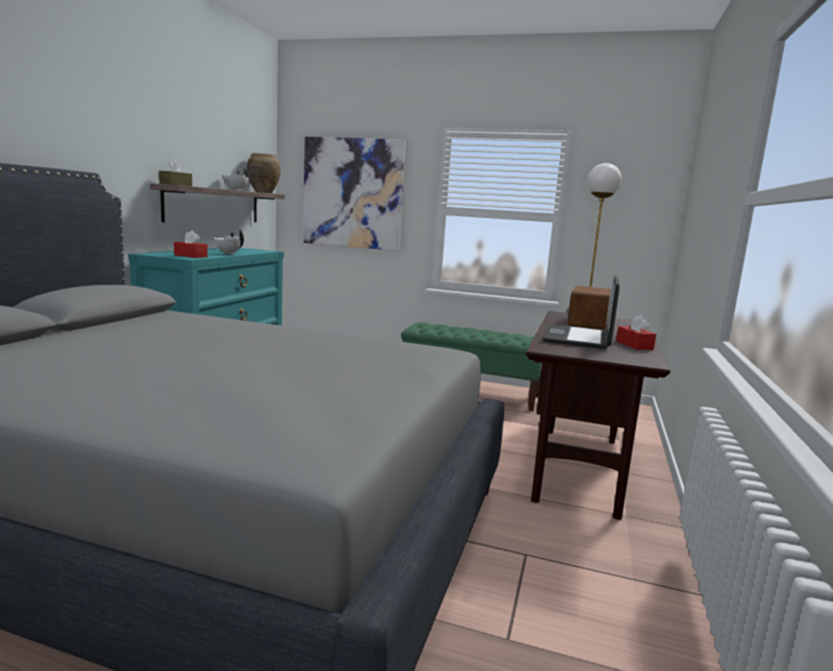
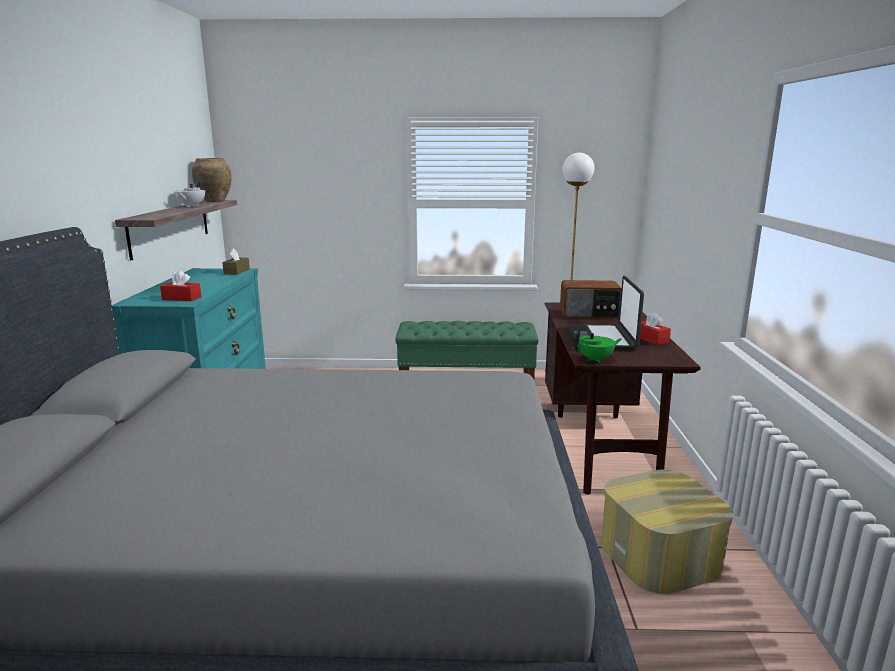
camera: 15 degrees left, 5 degrees up
brown tissue box [159,160,192,186] -> brown tissue box moved to [222,248,250,275]
white teapot [213,230,244,254] -> none
picture [303,137,406,251] -> none
radio [566,286,611,330] -> radio turned 90 degrees counterclockwise [560,280,622,319]
none -> green teapot [573,330,622,363]
none -> ottoman [601,469,734,594]

